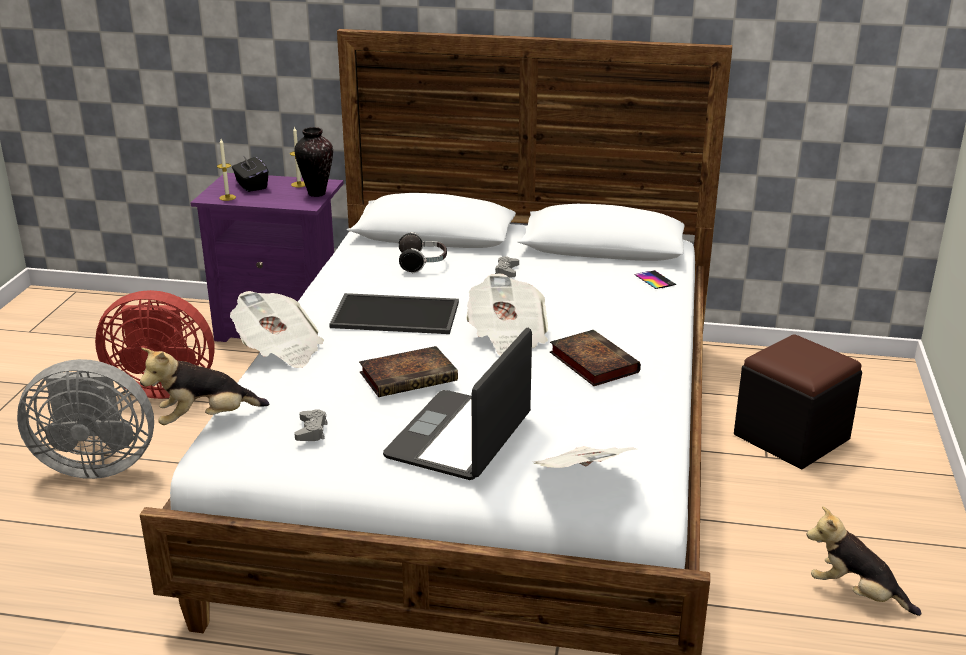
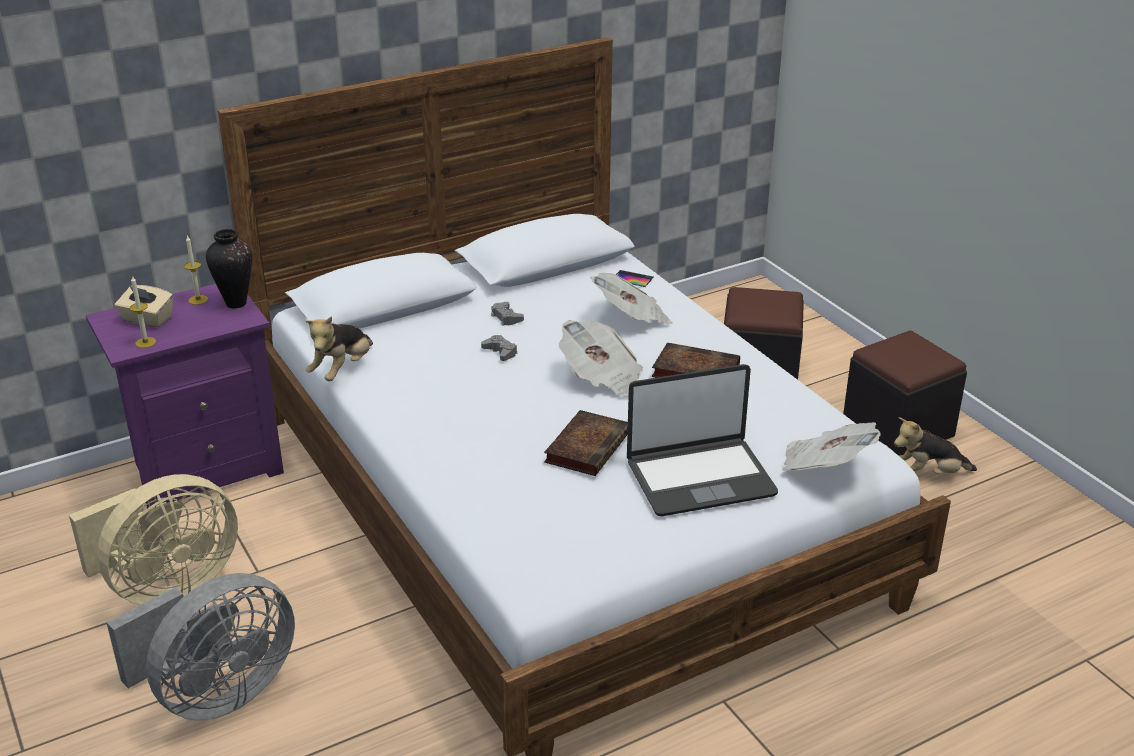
camera: 40 degrees left, 5 degrees up
red fan [95,290,215,399] -> beige fan [69,474,238,605]
plush toy [140,348,269,425] -> plush toy moved to [306,316,373,381]
newspaper [230,291,324,368] -> newspaper moved to [590,273,673,324]
black tissue box [232,155,268,192] -> beige tissue box [115,285,174,328]
grey game controller [294,409,328,441] -> grey game controller moved to [481,335,517,361]
tray [329,293,459,334] -> none
laptop [383,328,532,480] -> laptop turned 90 degrees counterclockwise [627,364,778,516]
headphones [398,232,447,273] -> none
none -> black ottoman [843,330,967,455]

